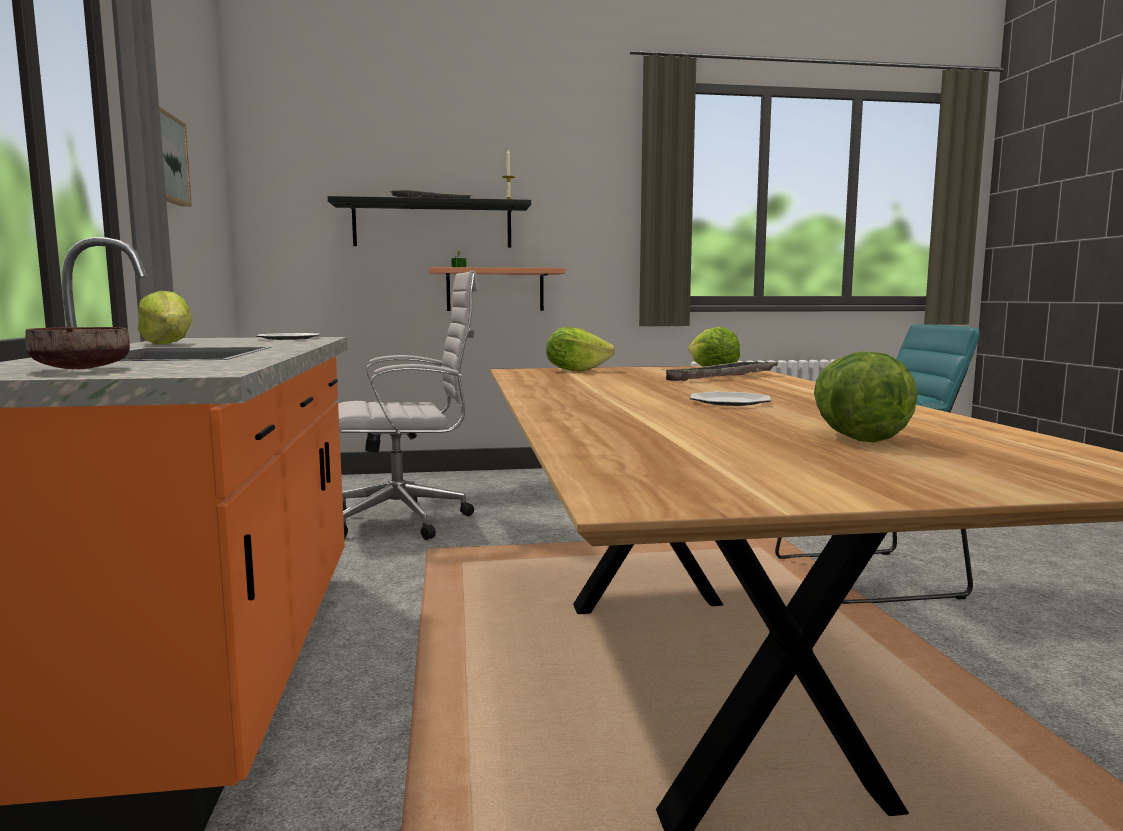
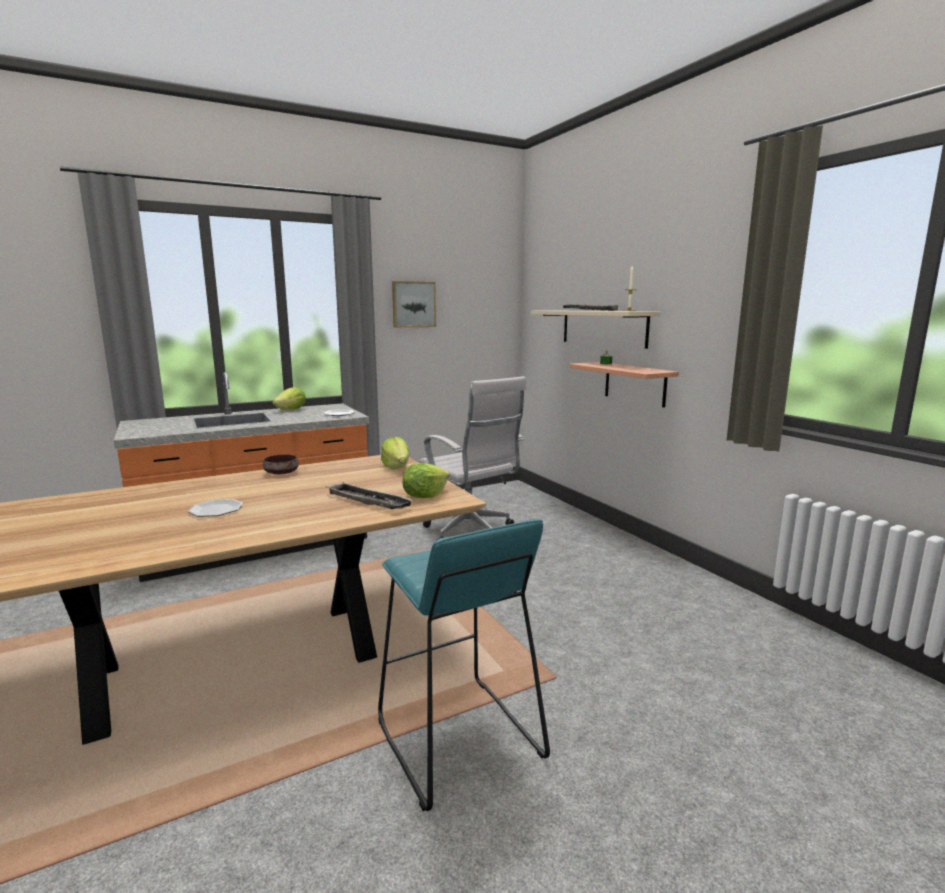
camera: 70 degrees right, 5 degrees up
brown bowl [25,327,130,369] -> brown bowl moved to [263,454,299,474]
black shelf [328,196,531,248] -> beige shelf [531,311,661,349]
lettuce [814,351,918,443] -> none

